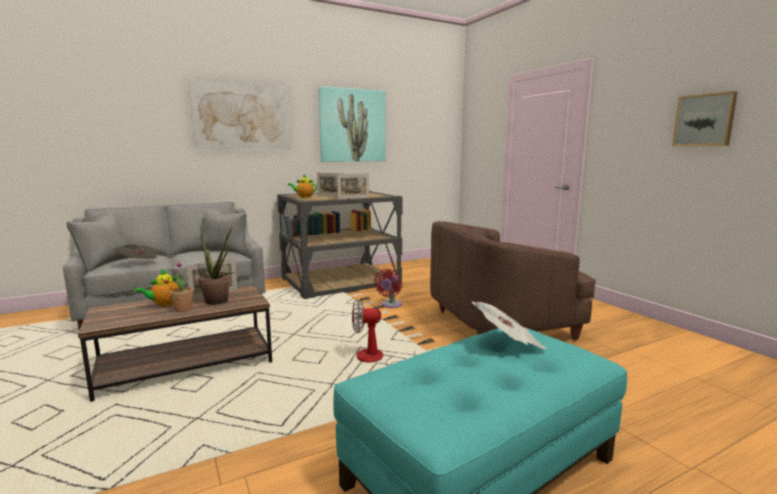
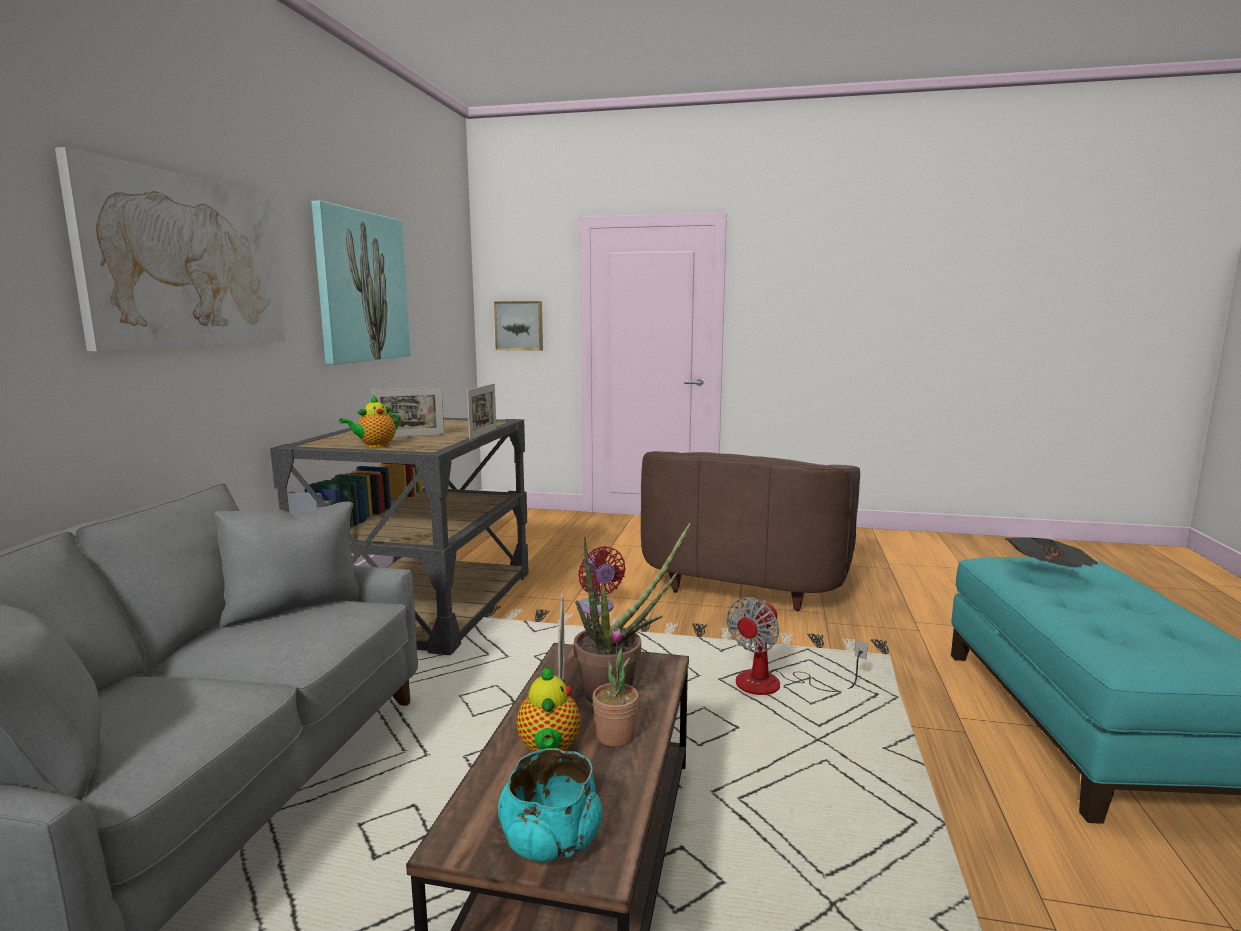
camera: 50 degrees left, 0 degrees up
newspaper [114,244,160,259] -> none
picture [672,91,737,146] -> picture moved to [494,301,543,351]
none -> turquoise bowl [498,748,602,862]

